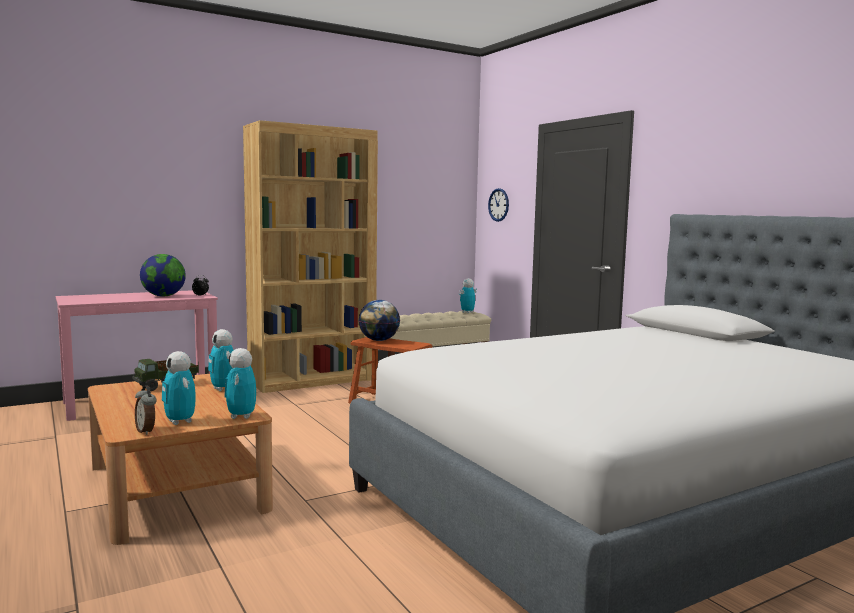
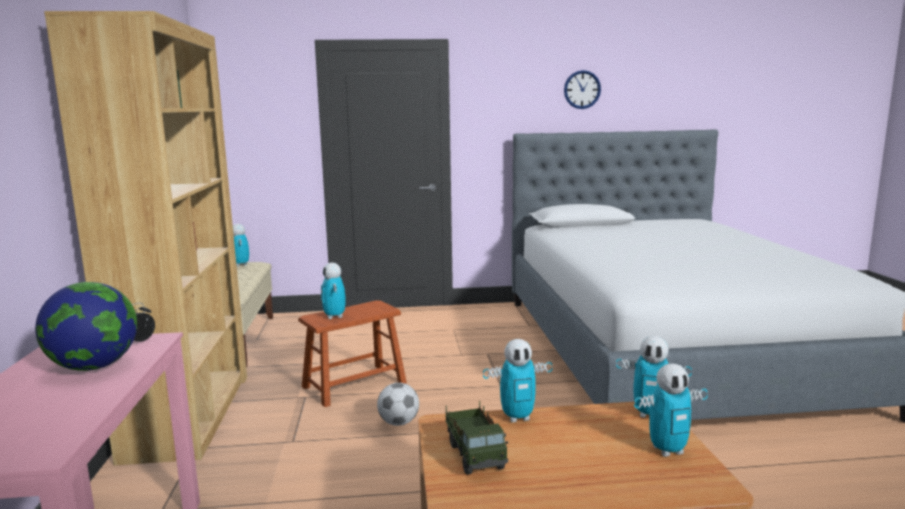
camera: 65 degrees left, 5 degrees up
alarm clock [135,385,157,435] -> none
globe [358,300,400,341] -> toy robot [321,263,345,319]
wall clock [488,188,509,222] -> wall clock moved to [564,70,601,109]
none -> football [377,383,419,426]

